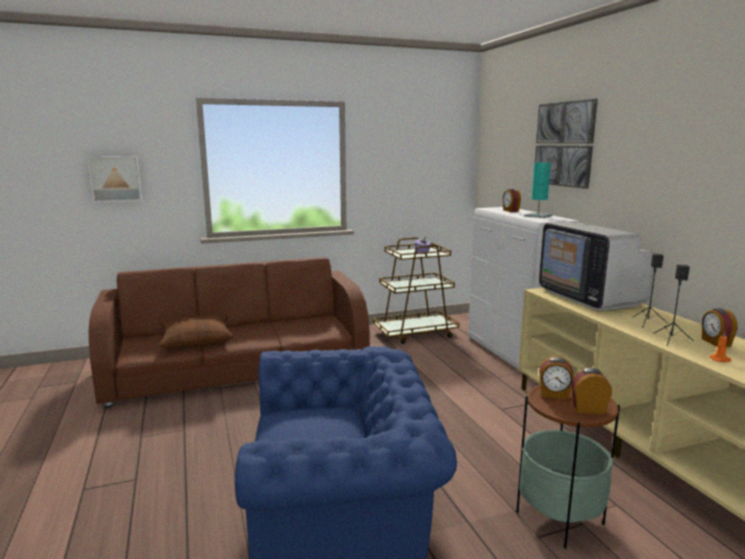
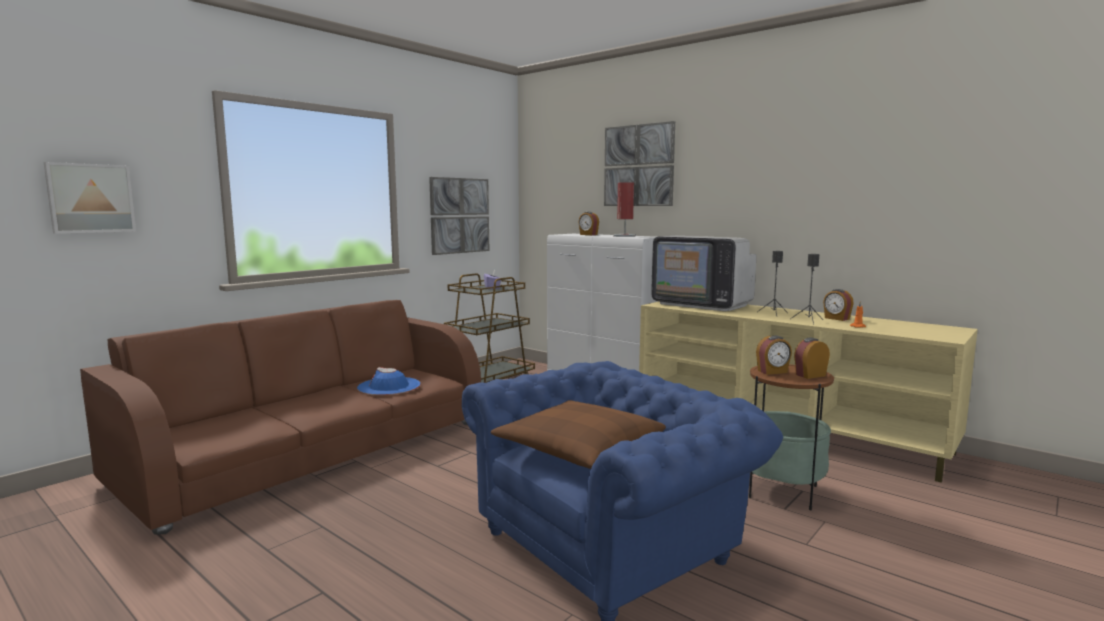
camera: 30 degrees left, 5 degrees down
brown pillow [158,315,234,348] -> brown pillow moved to [491,400,666,469]
turquoise table lamp [524,163,552,218] -> red table lamp [613,182,636,237]
none -> blue hat [357,367,420,395]
none -> picture [429,177,489,255]

